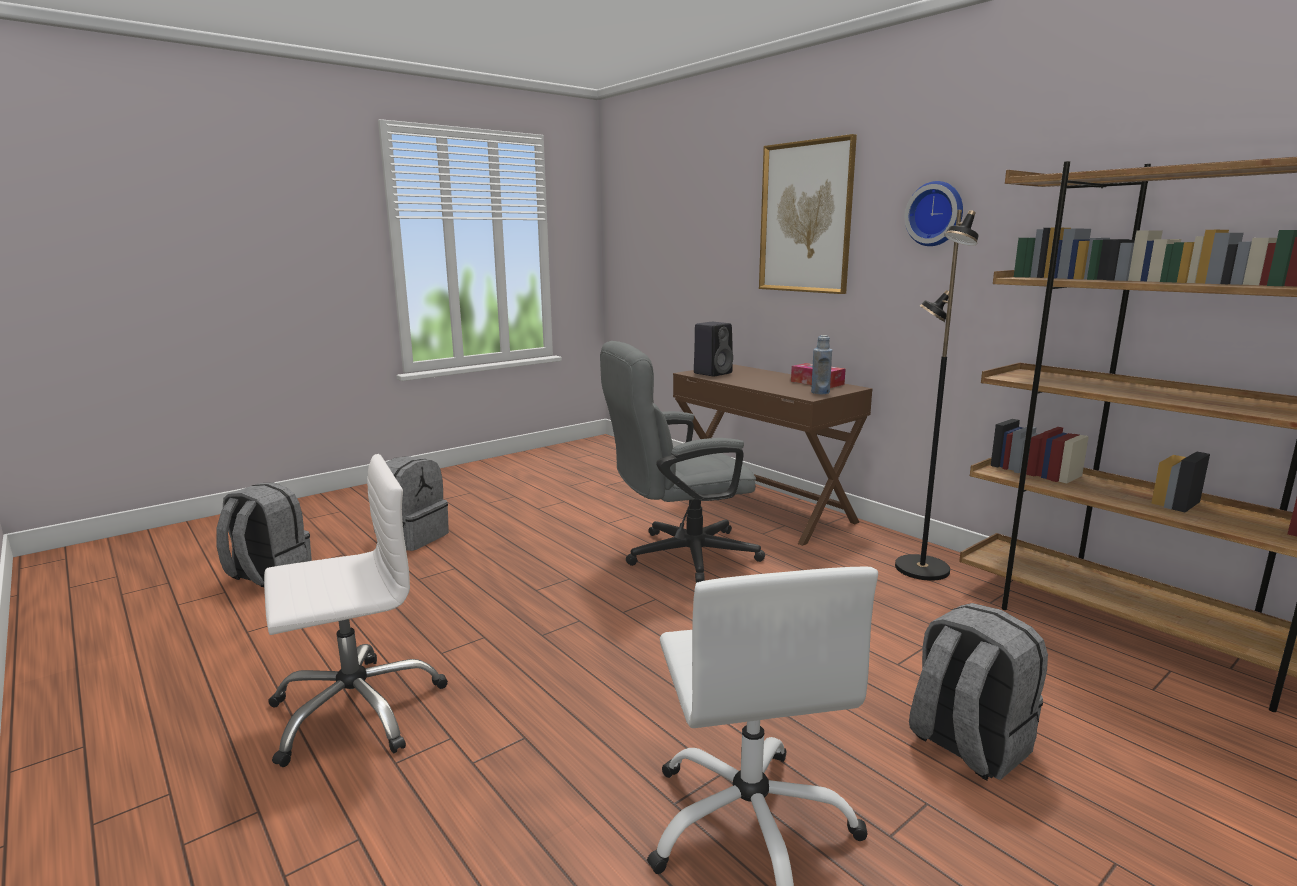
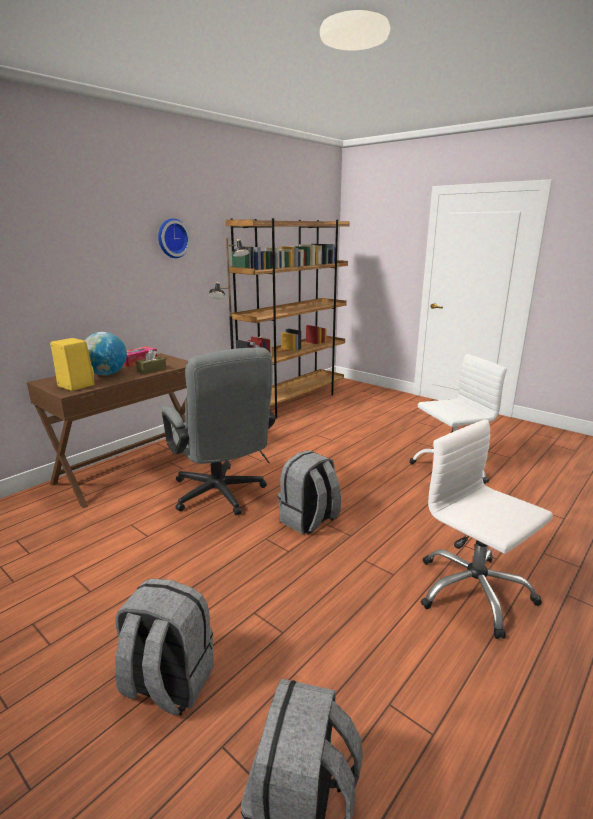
camera: 100 degrees left, 5 degrees up
black speaker [694,322,733,376] -> yellow speaker [50,338,95,391]
picture [759,134,857,294] -> none
blue bottle [811,335,832,394] -> none
grey backpack [909,603,1048,780] -> grey backpack moved to [278,450,341,534]
none -> globe [84,332,127,375]
none -> brown tissue box [136,349,166,374]

